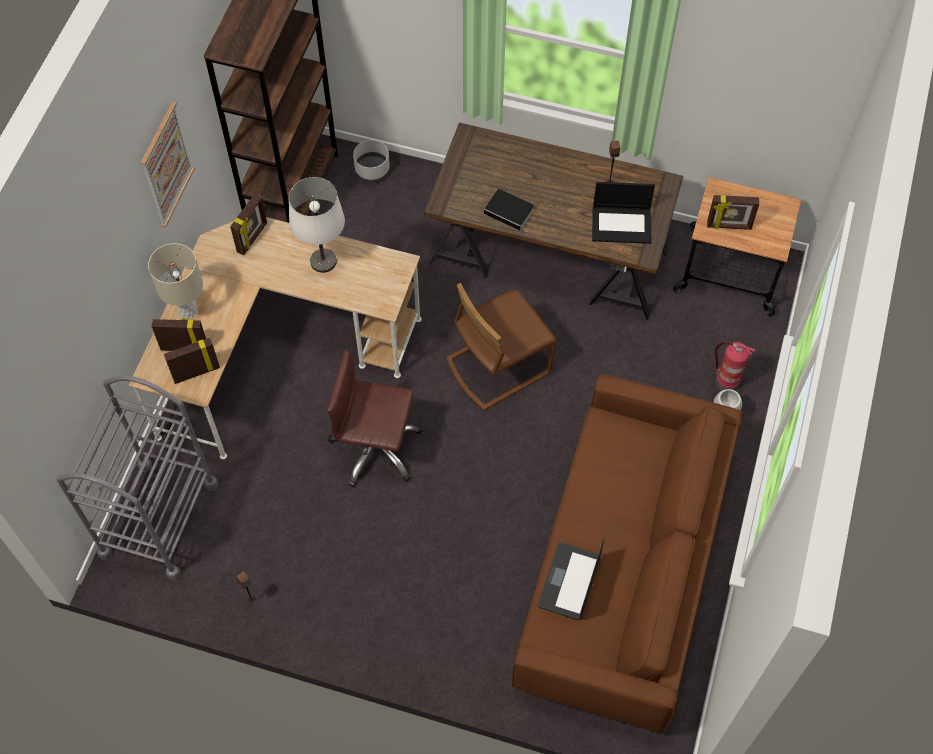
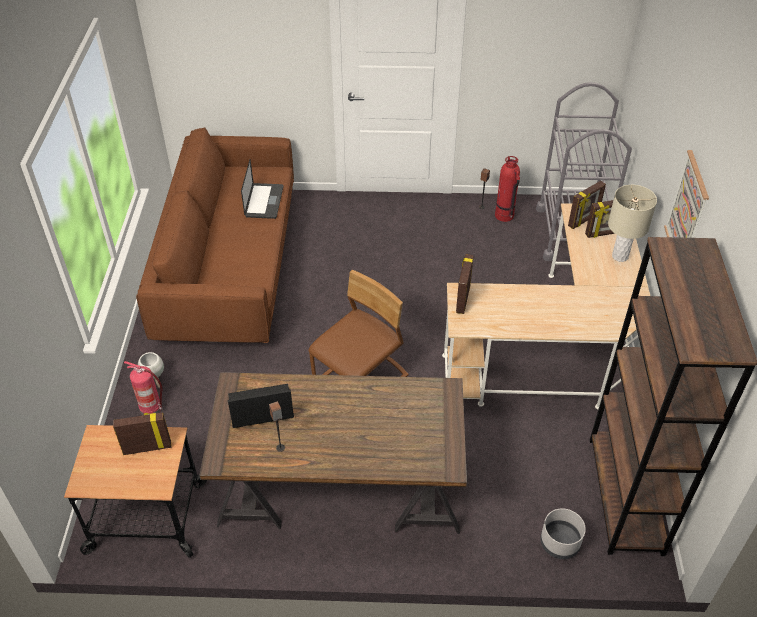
camera: 165 degrees right, 15 degrees down
picture frame [230,194,267,255] -> picture frame moved to [456,254,474,314]
white table lamp [289,177,345,273] -> none
brown office chair [327,350,422,488] -> none
book [484,189,534,232] -> none
none -> fire extinguisher [495,156,520,222]

